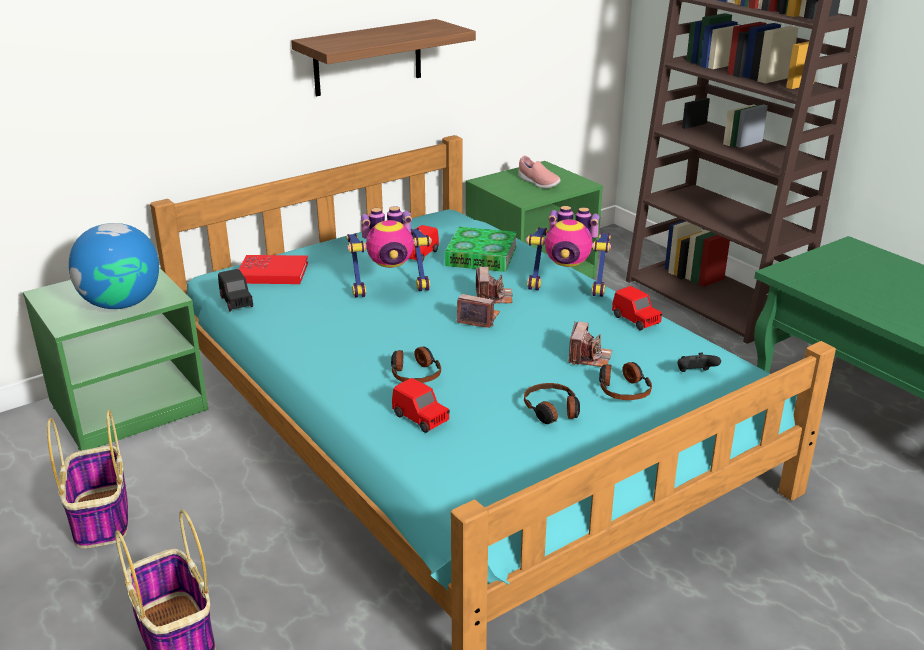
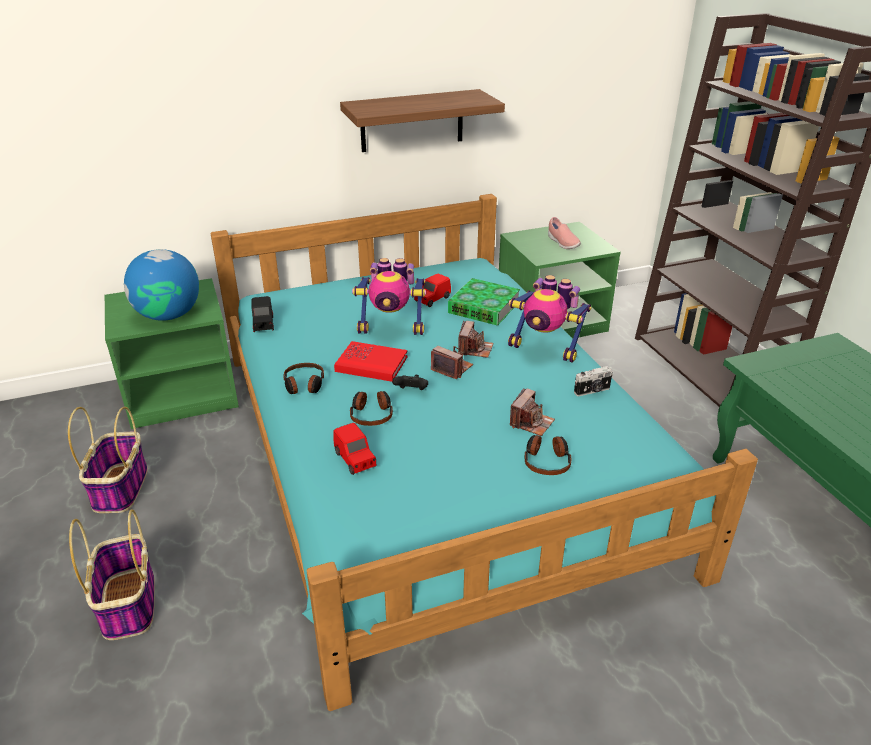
camera: 15 degrees right, 5 degrees up
red book [239,255,308,284] -> red book moved to [334,341,408,382]
headphones [524,383,580,424] -> headphones moved to [283,363,324,394]
red toy car [612,286,662,331] -> camera [574,366,612,396]
black game controller [678,353,721,372] -> black game controller moved to [392,375,428,390]

